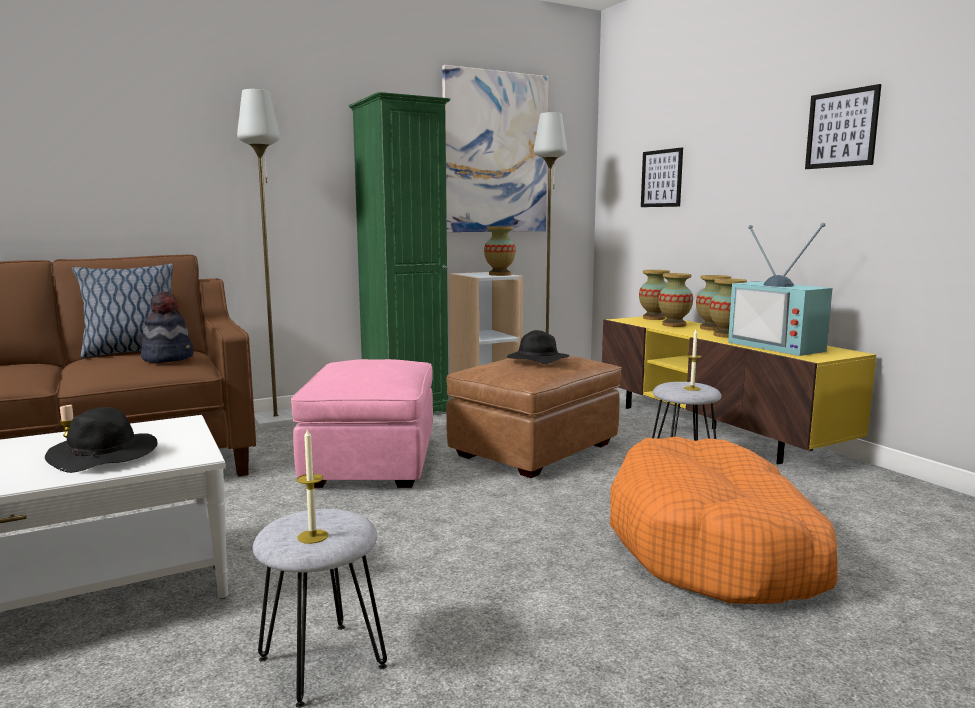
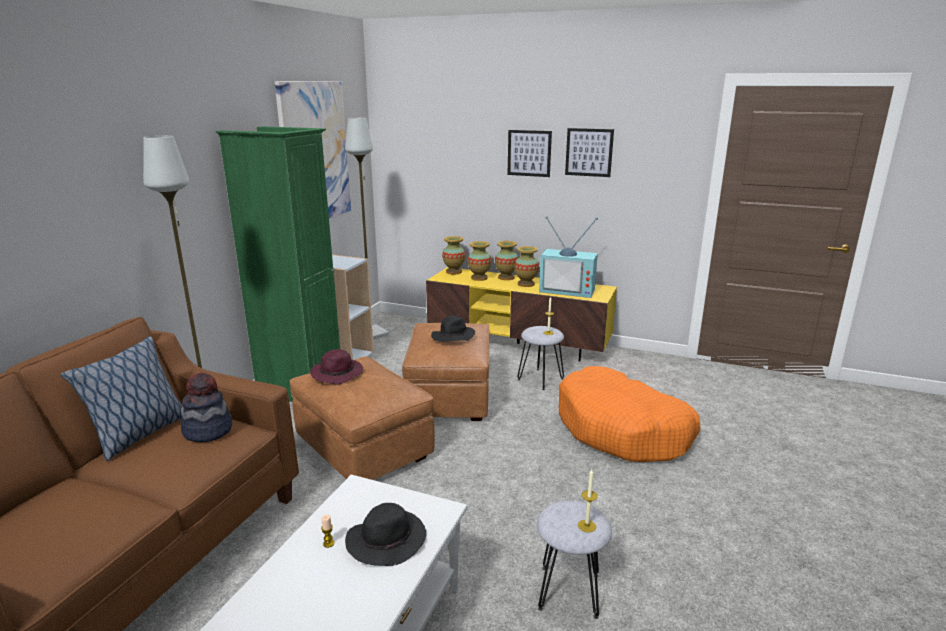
camera: 40 degrees left, 10 degrees up
pink ottoman [291,359,433,488] -> brown ottoman [289,357,435,480]
vase [484,226,516,276] -> none
picture [641,147,683,207] -> picture moved to [508,130,552,177]
none -> purple hat [310,349,363,384]

